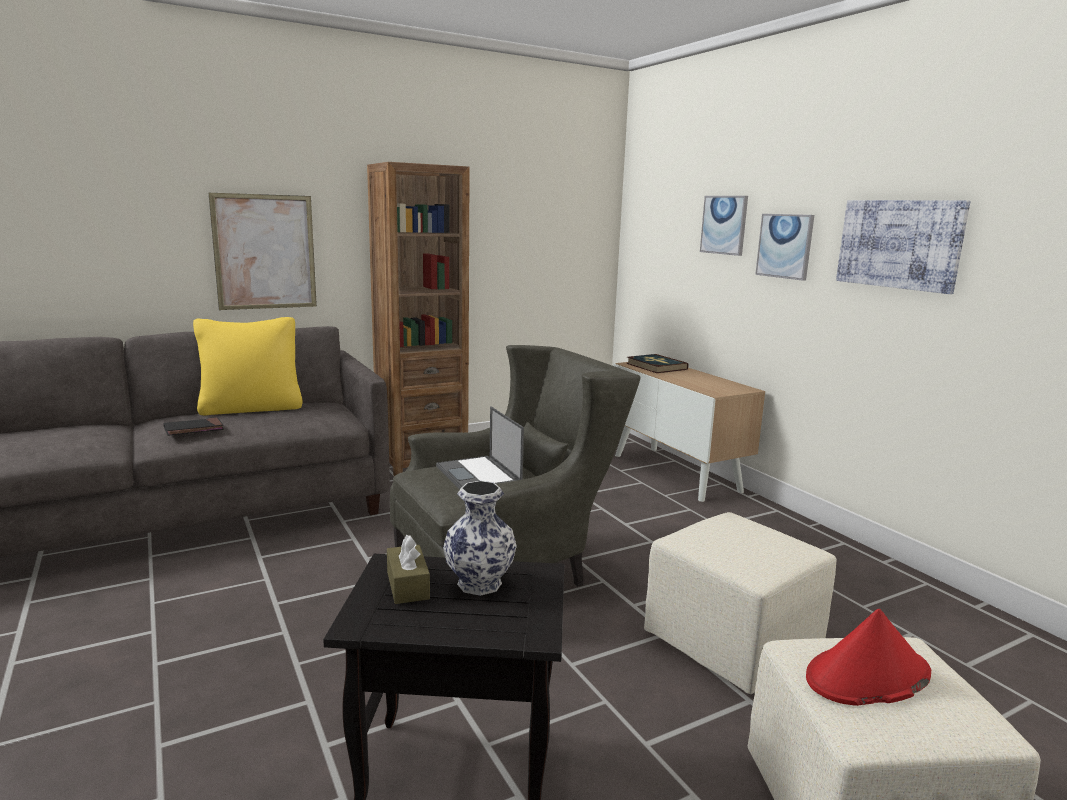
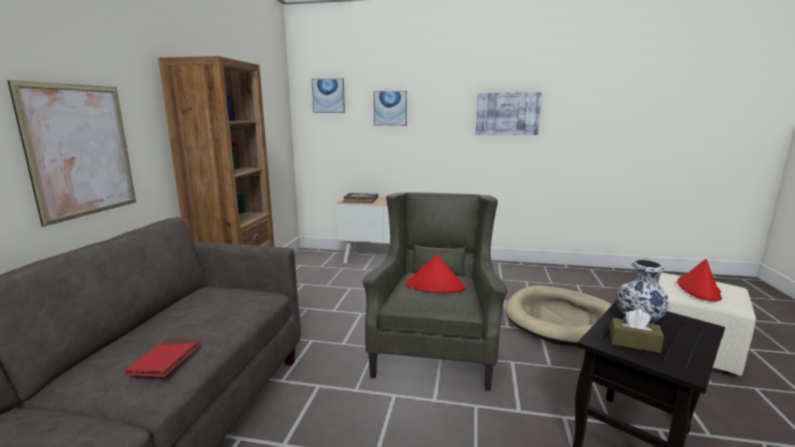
camera: 50 degrees left, 0 degrees up
black book [164,417,224,436] -> red book [125,338,201,377]
yellow pillow [193,317,303,415] -> none
laptop [436,406,524,489] -> red hat [405,255,466,293]
beige ottoman [644,512,837,694] -> beige dog bed [505,285,612,346]
picture [755,214,814,281] -> picture moved to [311,78,345,113]

